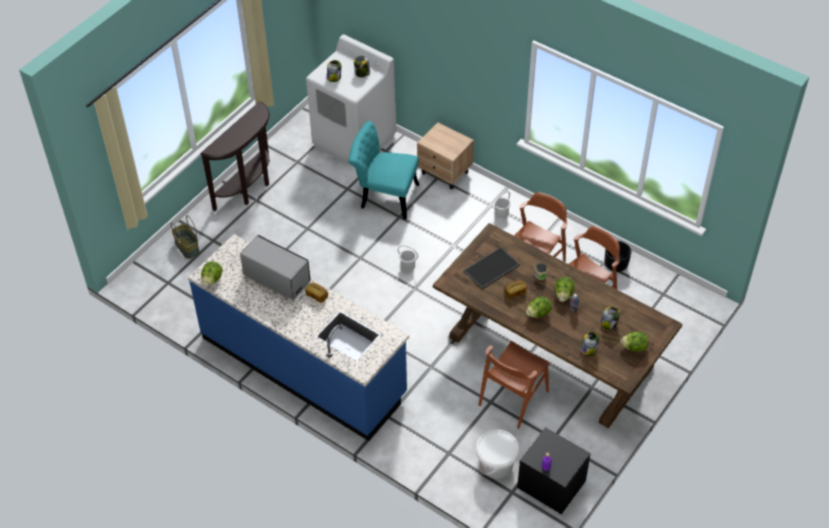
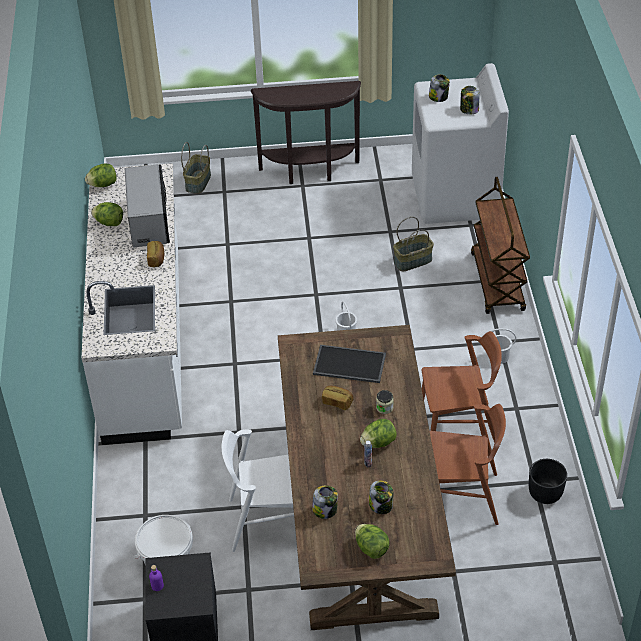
camera: 50 degrees right, 5 degrees down
blue counter [188,234,409,441] -> white counter [82,163,182,445]
turquoise chair [348,121,419,219] -> basket [393,217,434,271]
beige nightstand [417,122,474,189] -> brown cart [471,177,530,314]
brown chair [479,341,550,429] -> white chair [222,429,294,552]
lettuce [526,296,552,318] -> lettuce moved to [91,202,123,226]

